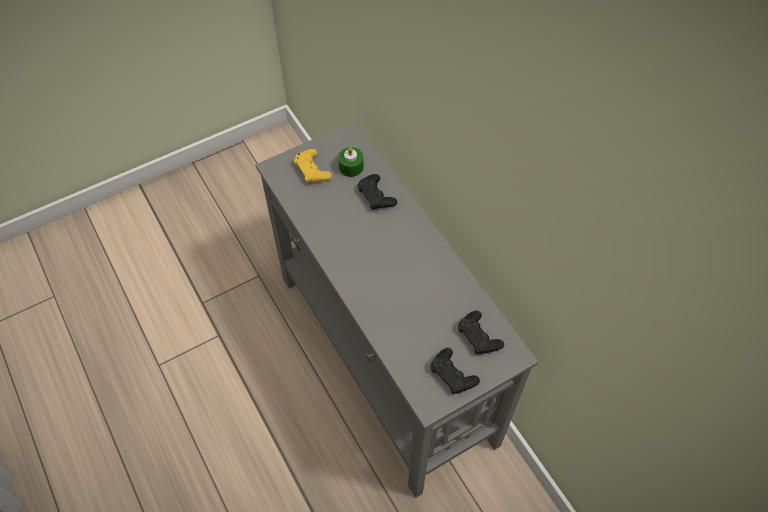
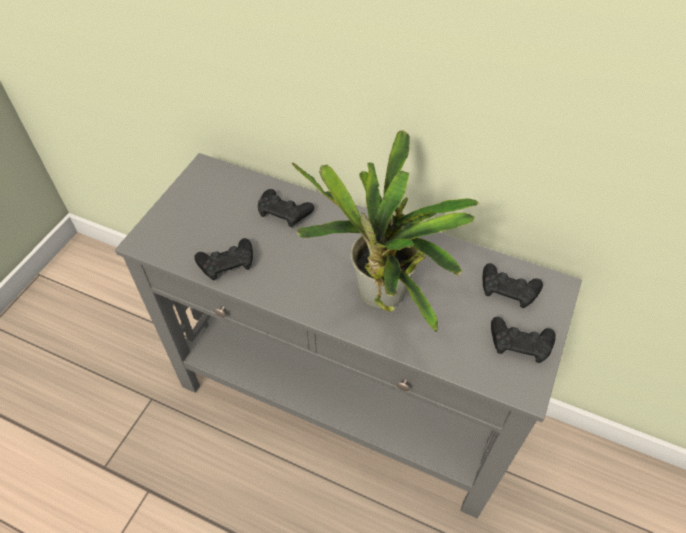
camera: 35 degrees left, 5 degrees down
yellow game controller [294,149,332,184] -> none
green candle [338,147,364,177] -> none
none -> black game controller [194,238,253,280]
none -> potted plant [292,130,480,333]

